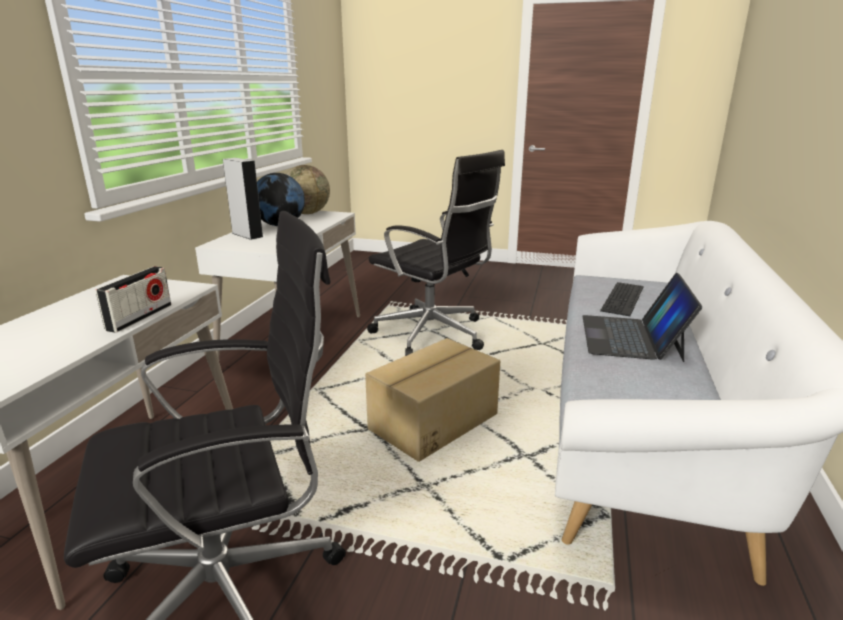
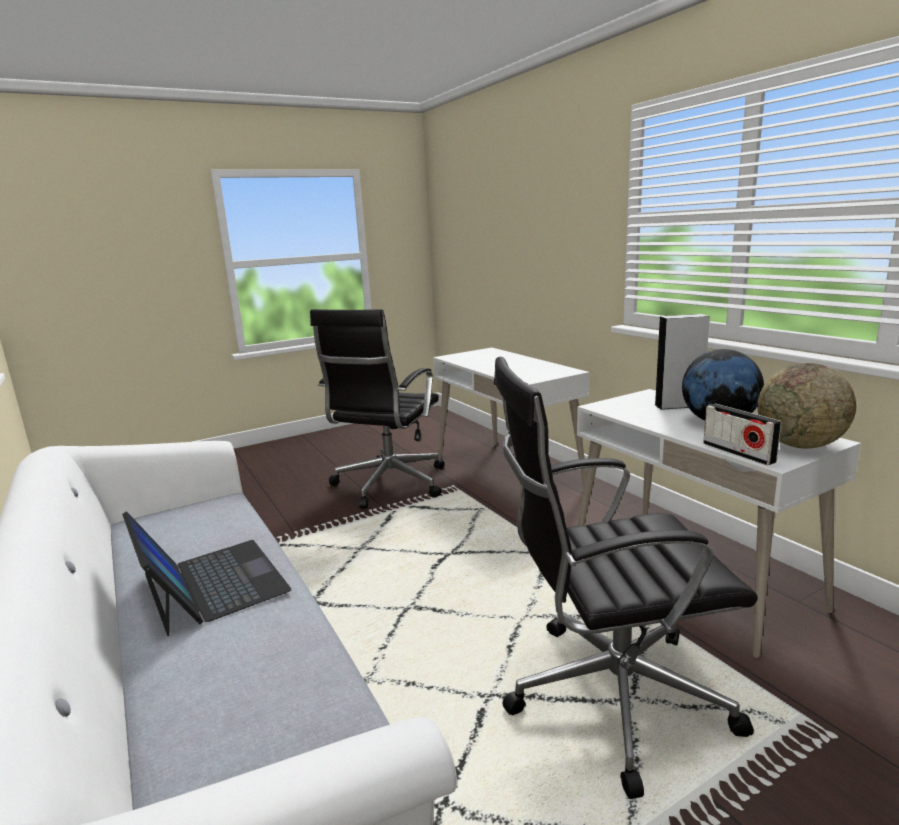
camera: 135 degrees right, 5 degrees down
radio [96,266,171,333] -> radio moved to [703,404,782,465]
cardboard box [365,338,500,462] -> none
keyboard [600,282,644,316] -> none

